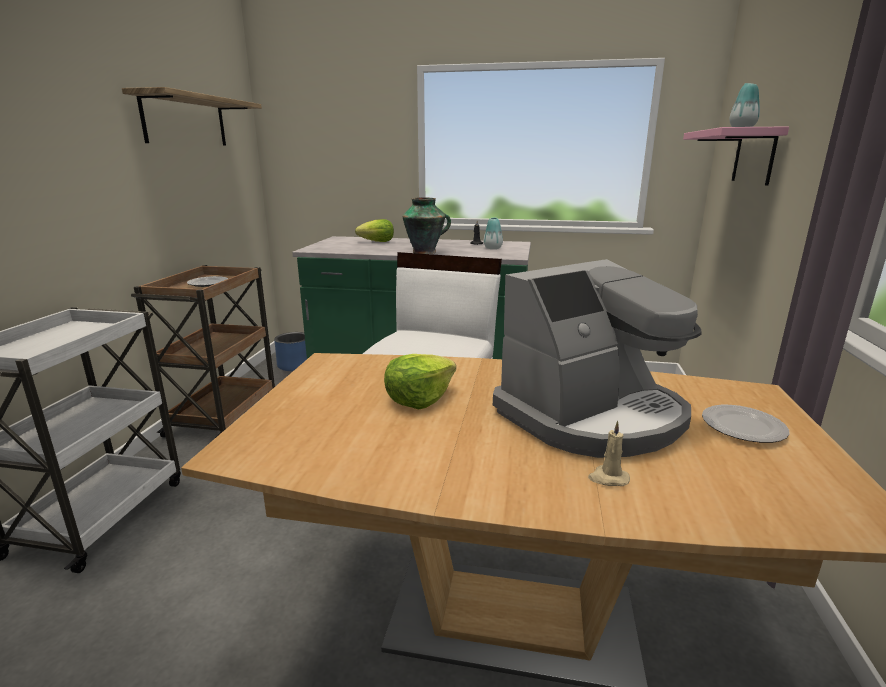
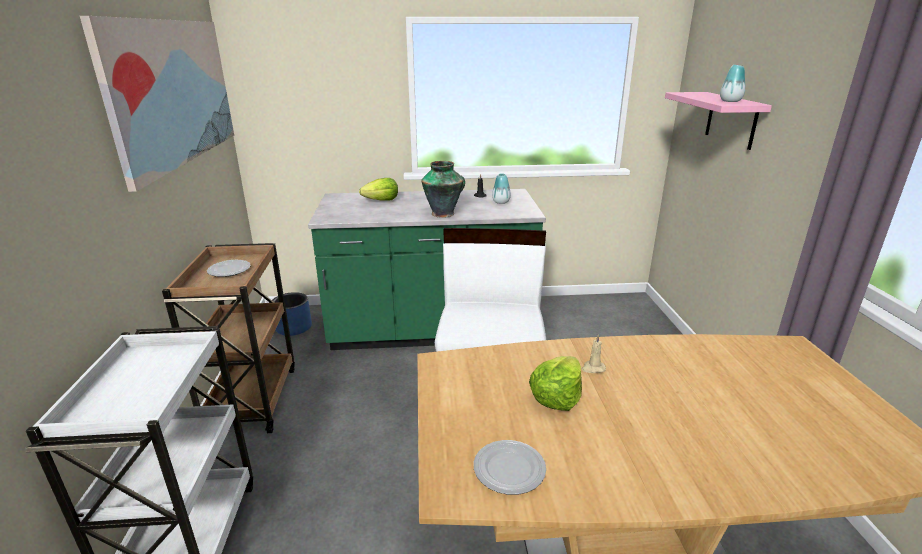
camera: 15 degrees left, 5 degrees up
shelf [122,87,262,146] -> picture [80,16,234,192]
coffee machine [493,259,701,458] -> none
beige candle [588,421,630,486] -> beige candle moved to [581,334,606,373]
plate [702,405,789,443] -> plate moved to [474,440,546,495]

